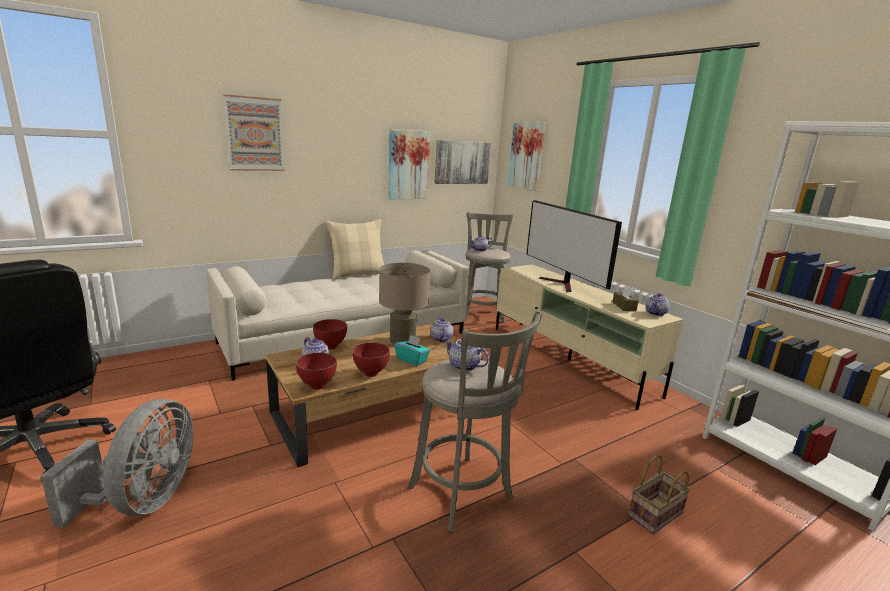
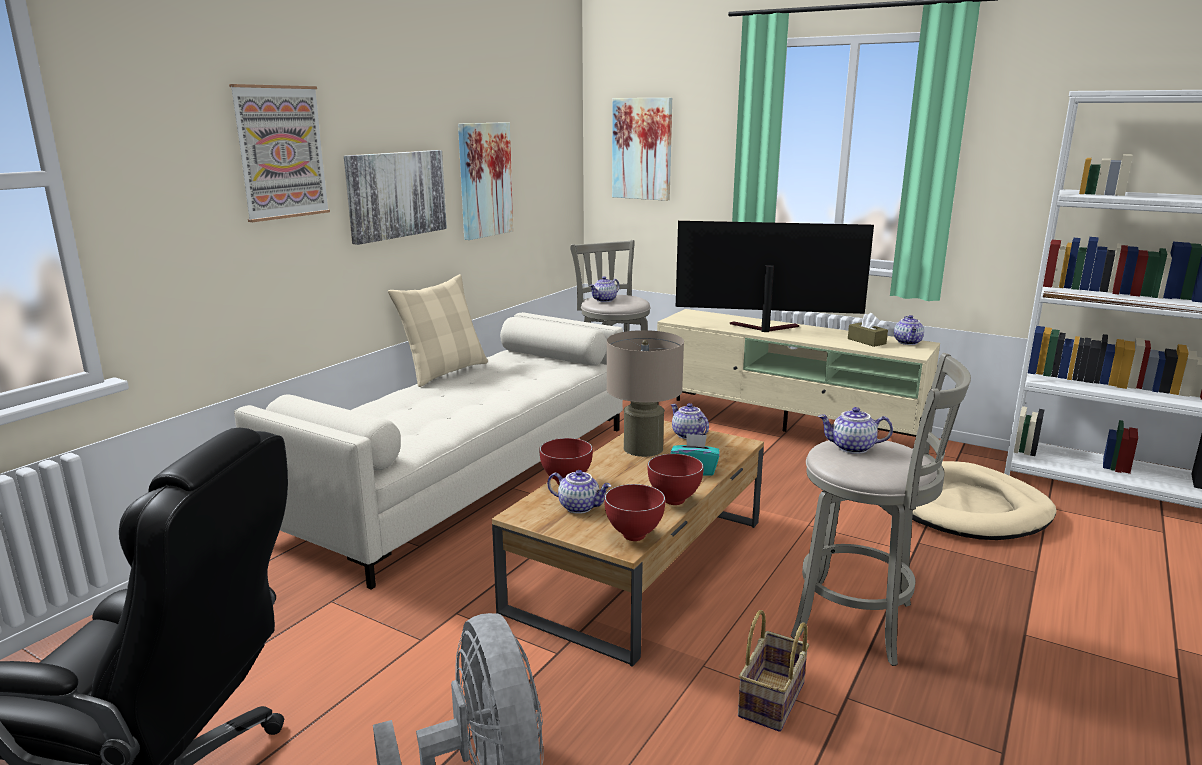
camera: 25 degrees left, 0 degrees up
picture [435,140,491,184] -> picture moved to [344,150,447,245]
television [526,200,622,292] -> television turned 150 degrees clockwise [676,221,874,332]
basket [628,455,691,534] -> basket moved to [738,610,809,732]
none -> beige dog bed [912,461,1056,540]

